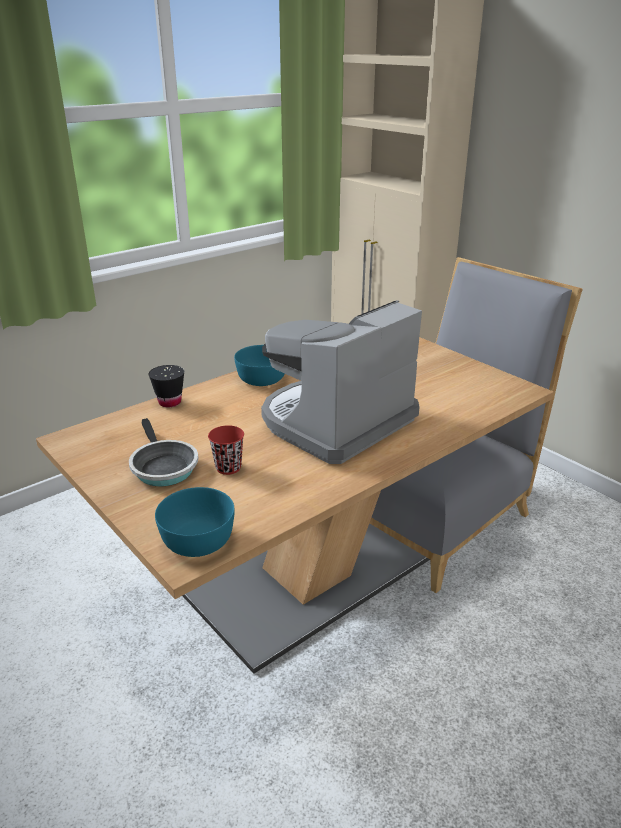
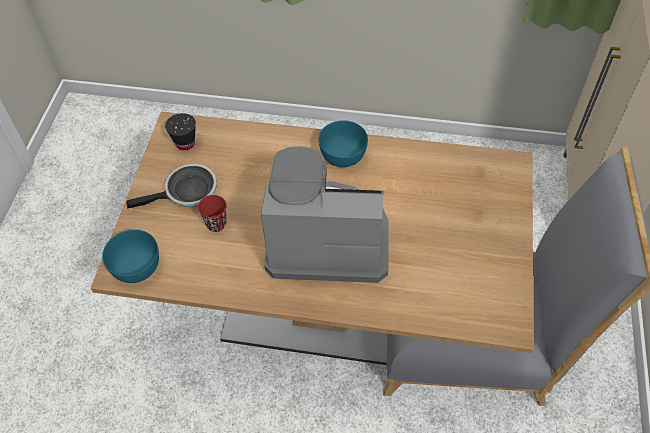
camera: 50 degrees right, 25 degrees up
frying pan [129,418,198,486] -> frying pan turned 135 degrees counterclockwise [126,164,217,209]
black cup [148,365,184,407] -> black cup moved to [165,113,196,151]

